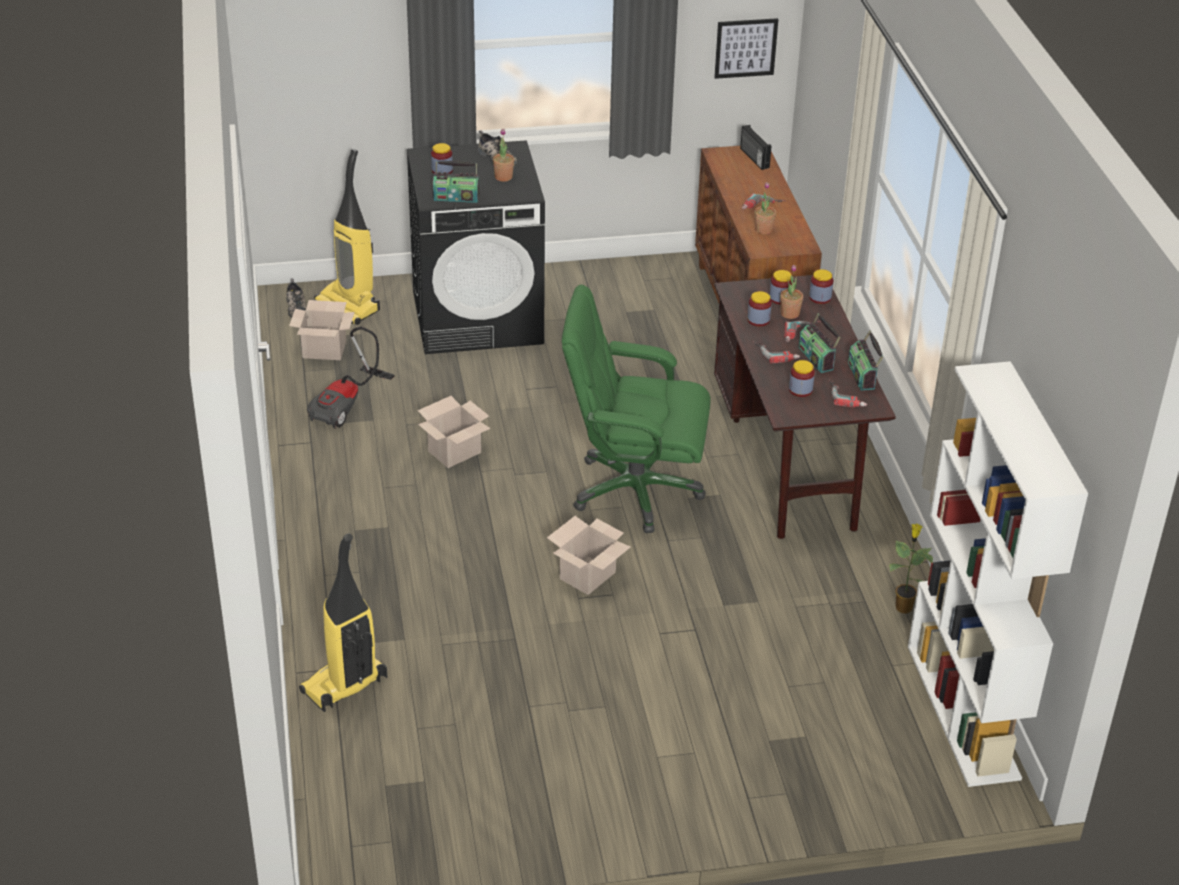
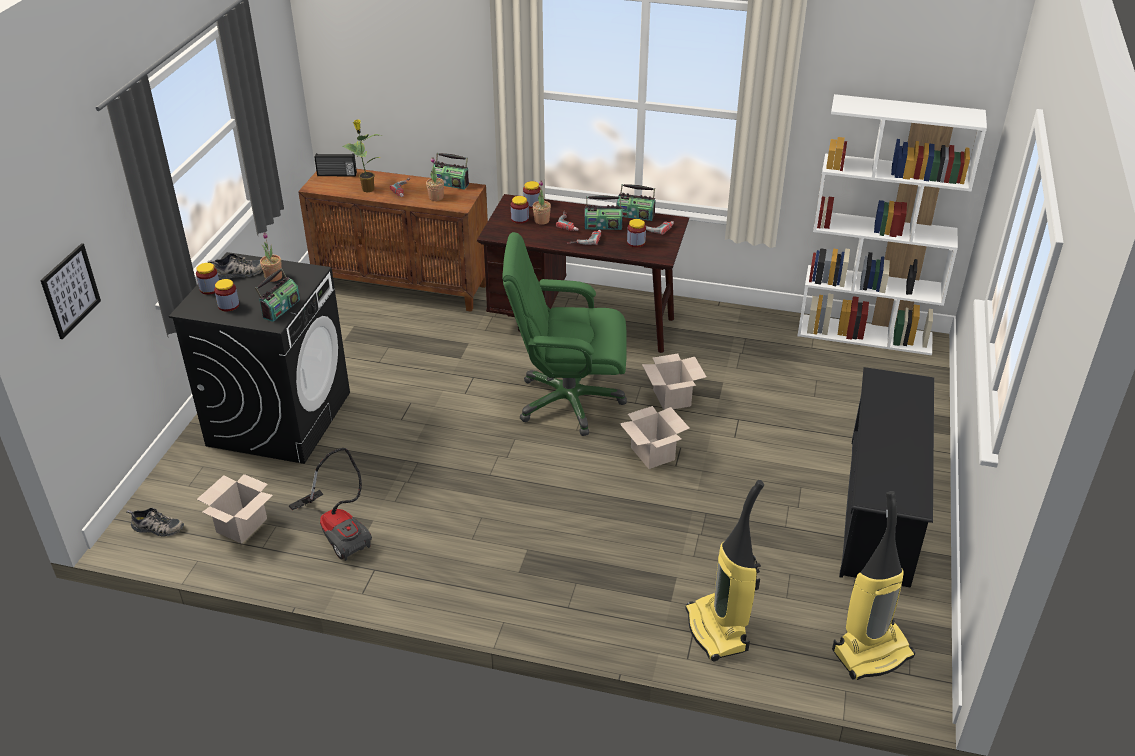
camera: 65 degrees left, 0 degrees up
vacuum cleaner [314,149,380,325] -> vacuum cleaner moved to [832,491,915,680]
cardboard box [418,396,490,468] -> cardboard box moved to [642,353,706,410]
green office chair [562,285,711,533] -> green office chair turned 60 degrees clockwise [502,232,627,436]
picture [714,18,778,79] -> picture moved to [40,243,101,339]
jar [747,291,772,326] -> jar moved to [196,263,219,295]
potted plant [889,524,933,614] -> potted plant moved to [343,119,382,193]
none -> radio [432,153,469,190]
none -> black shoe rack [839,367,934,588]

